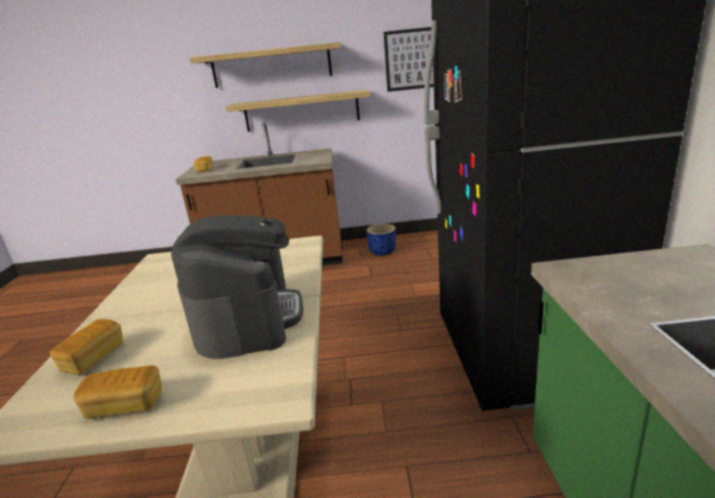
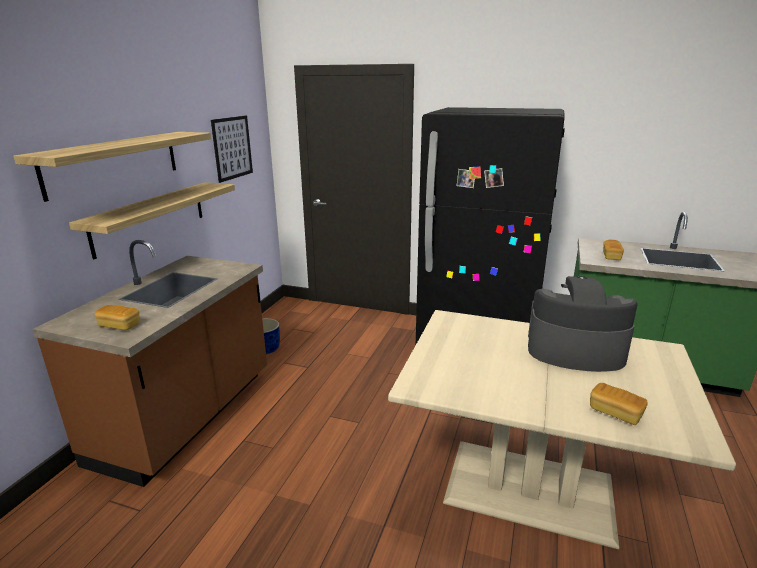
camera: 70 degrees left, 0 degrees up
bread [74,365,162,419] -> bread moved to [603,240,624,260]

